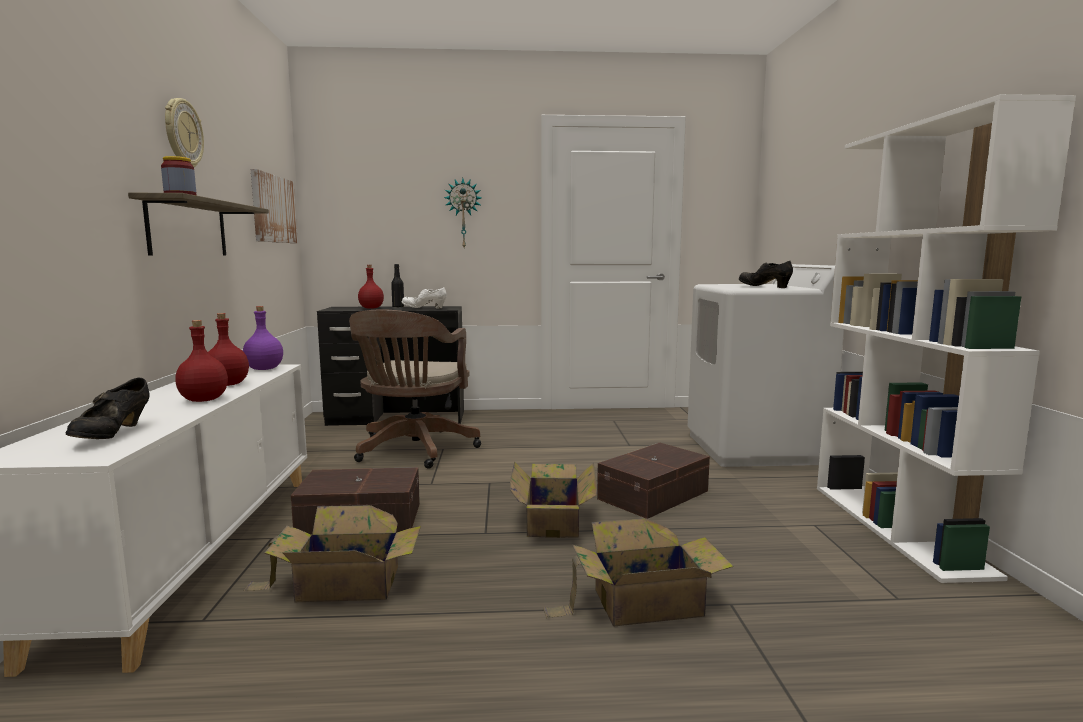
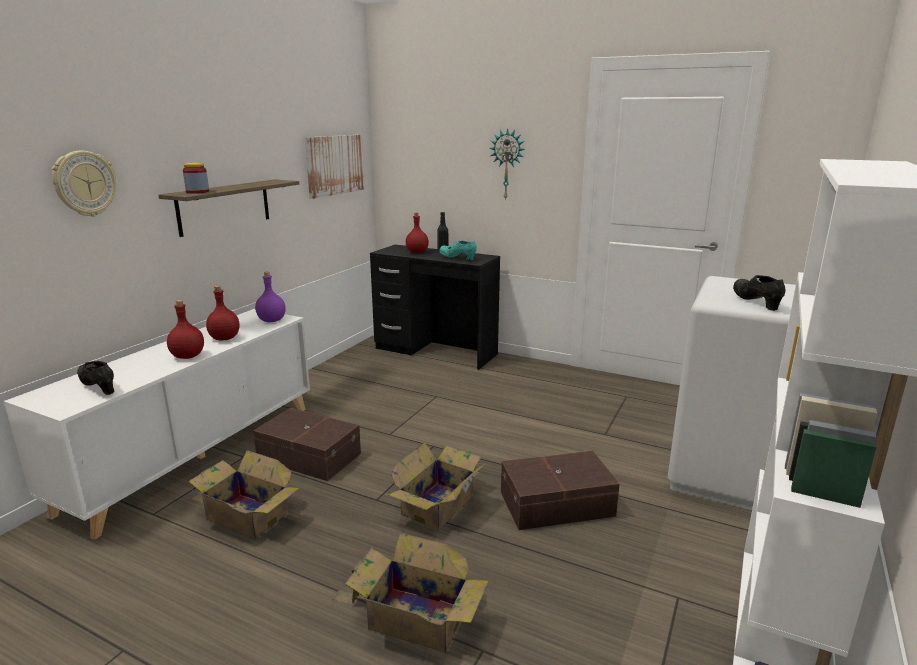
camera: 30 degrees right, 10 degrees up
black shoe [66,378,150,439] -> black shoe turned 105 degrees clockwise [77,361,114,395]
wall clock [165,98,204,167] -> wall clock moved to [52,151,116,217]
brown office chair [349,309,481,469] -> none
white shoe [402,287,447,309] -> turquoise shoe [439,240,477,260]

